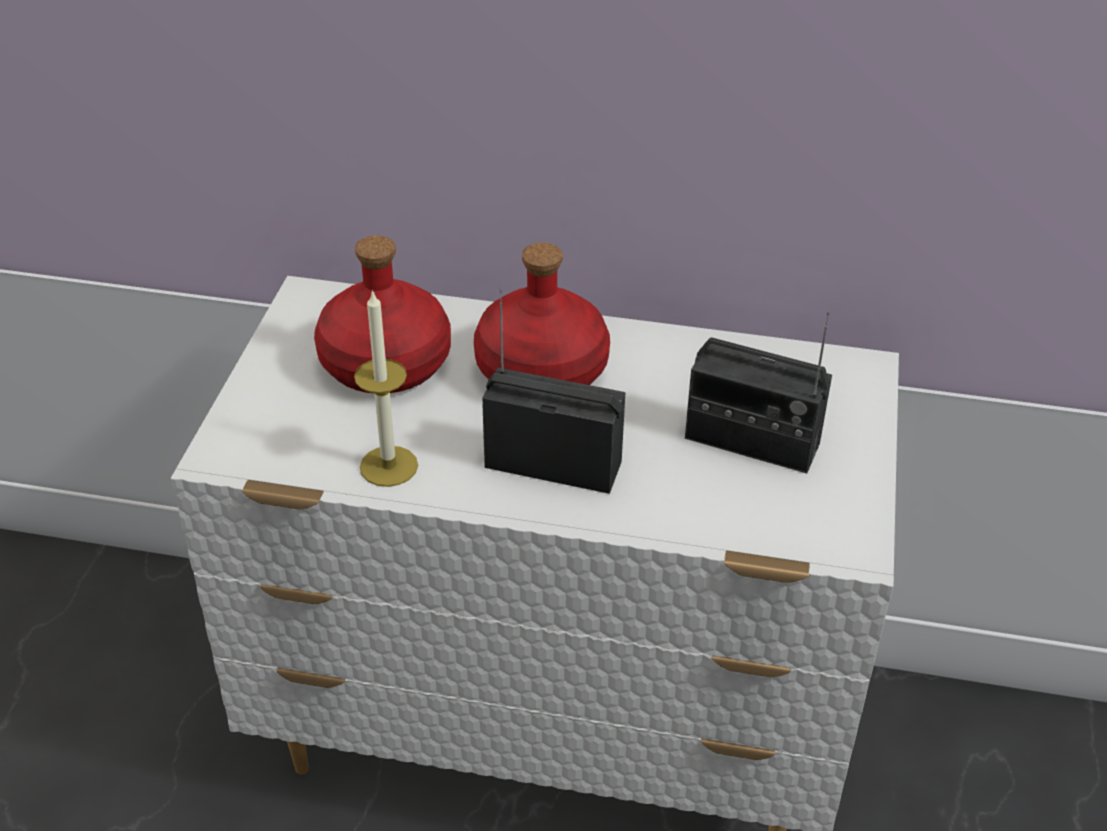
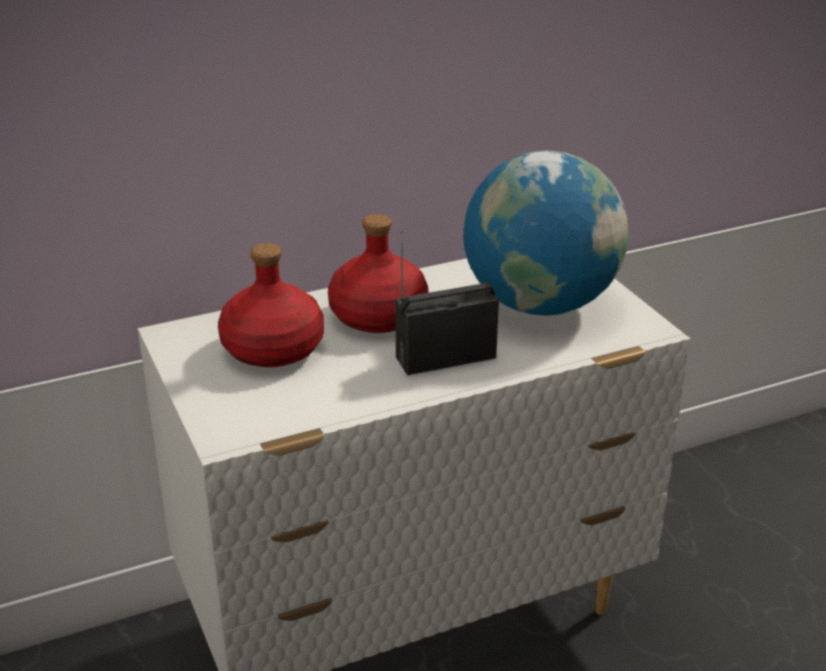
camera: 35 degrees left, 10 degrees down
candle [354,289,418,487] -> none
radio [685,311,832,473] -> globe [463,150,628,316]

